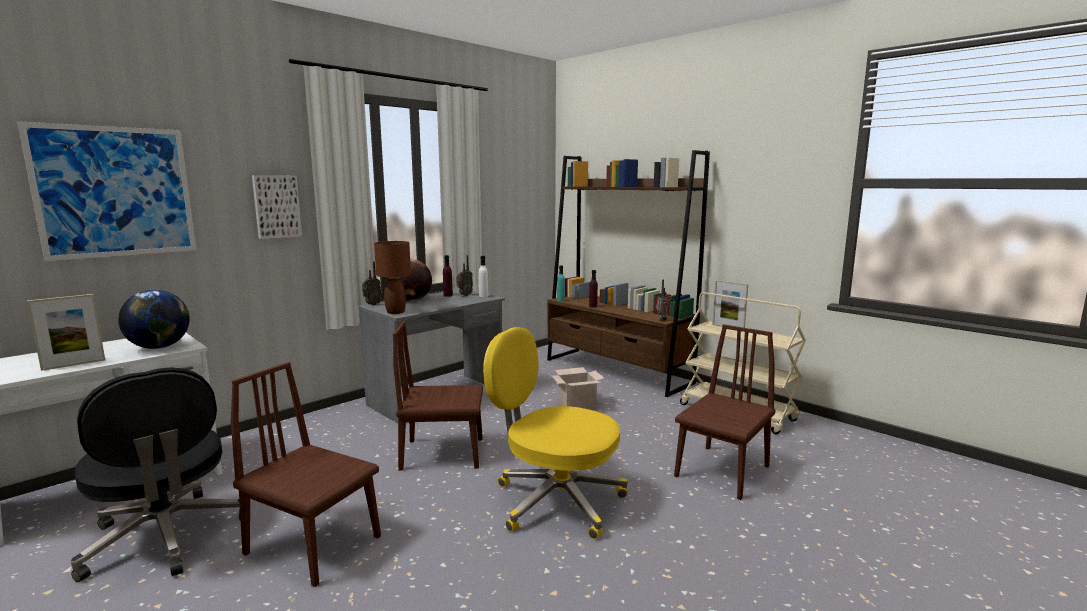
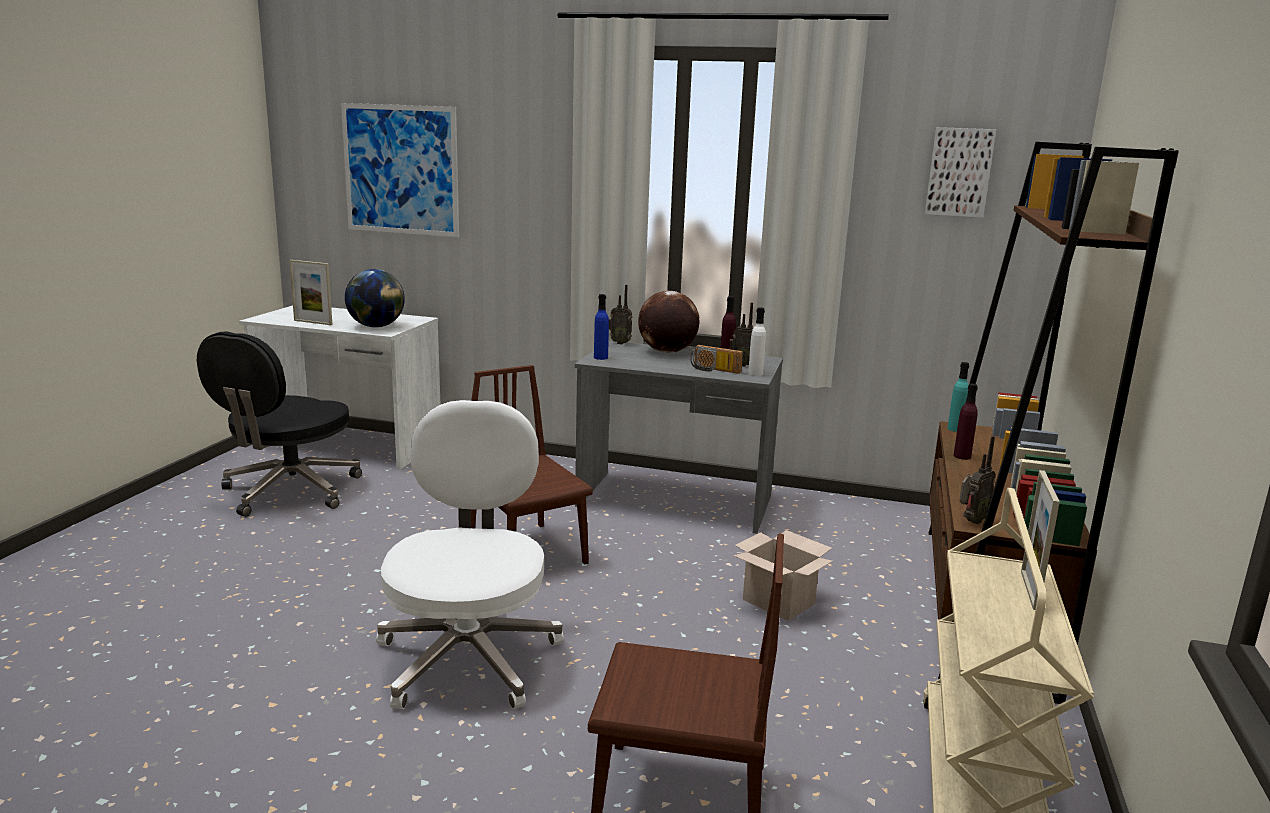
camera: 60 degrees right, 5 degrees up
brown chair [231,362,381,587] -> none
picture [252,175,302,239] -> picture moved to [925,127,996,218]
brown table lamp [374,241,411,314] -> blue bottle [594,294,609,360]
yellow office chair [483,327,627,539] -> white office chair [376,400,564,709]
none -> radio [691,345,743,374]

